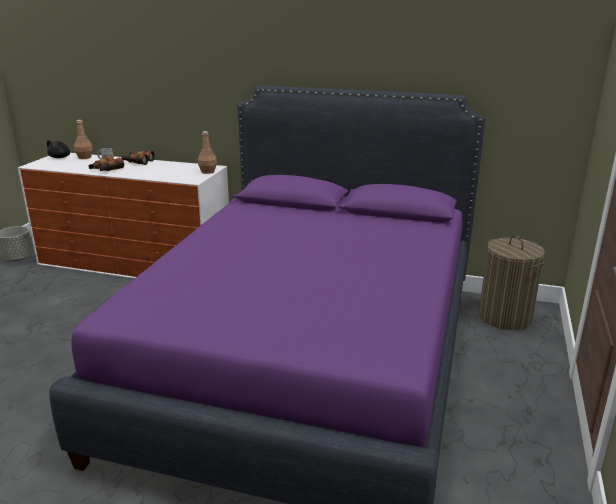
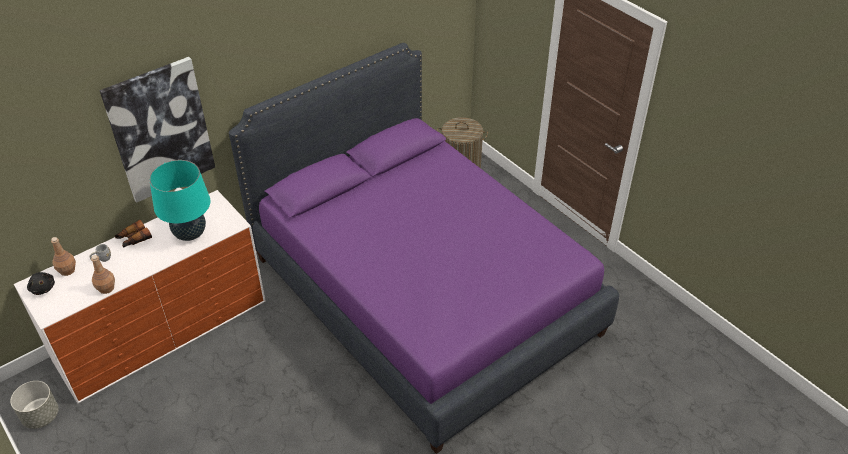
camera: 55 degrees left, 20 degrees up
binoculars [88,156,124,171] -> none
brown bottle [198,131,217,174] -> brown bottle moved to [91,255,115,294]
none -> picture [100,57,215,203]
none -> turquoise table lamp [149,160,211,241]

